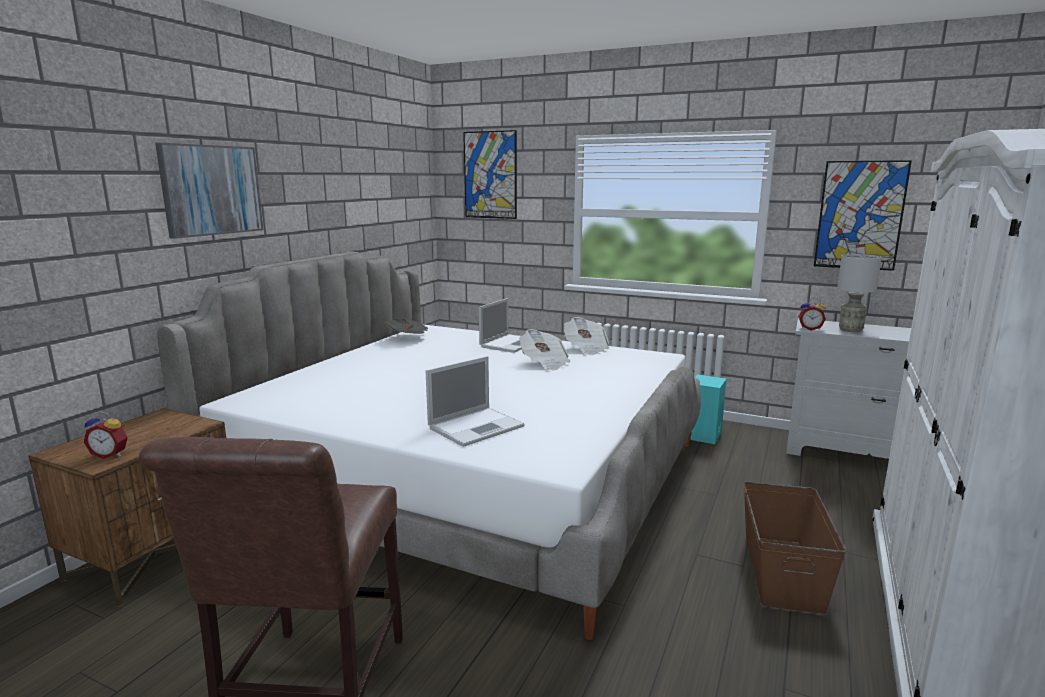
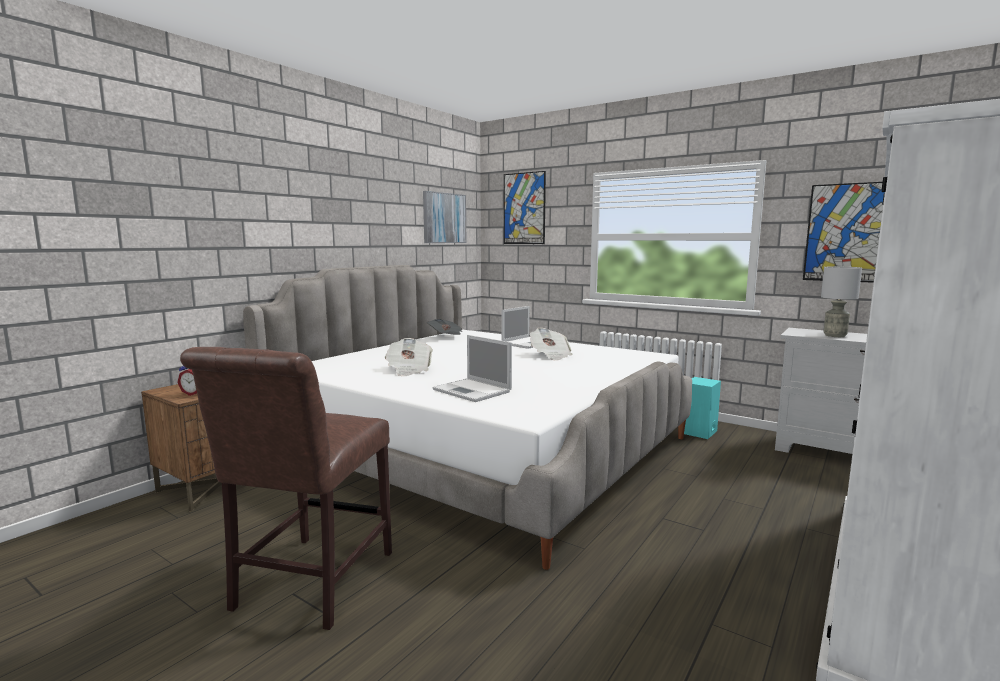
camera: 10 degrees right, 5 degrees down
picture [155,143,263,239] -> picture moved to [423,191,466,243]
laptop [426,356,525,447] -> laptop turned 75 degrees clockwise [433,335,512,402]
newspaper [564,317,610,355] -> newspaper moved to [385,338,433,376]
brown storage box [743,482,846,614] -> none
alarm clock [798,298,826,331] -> none

